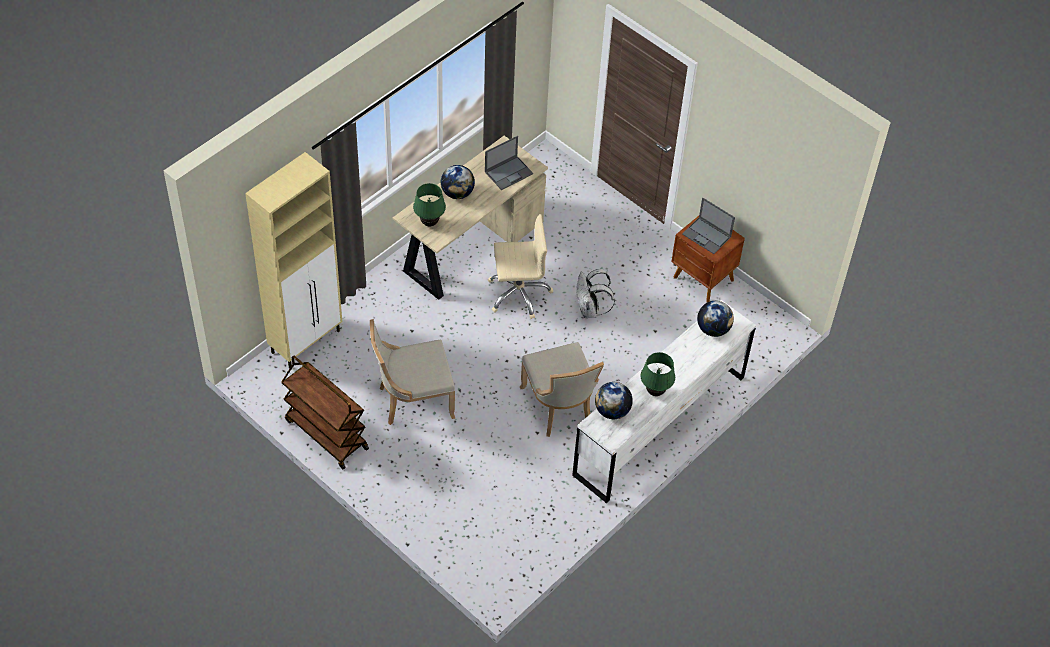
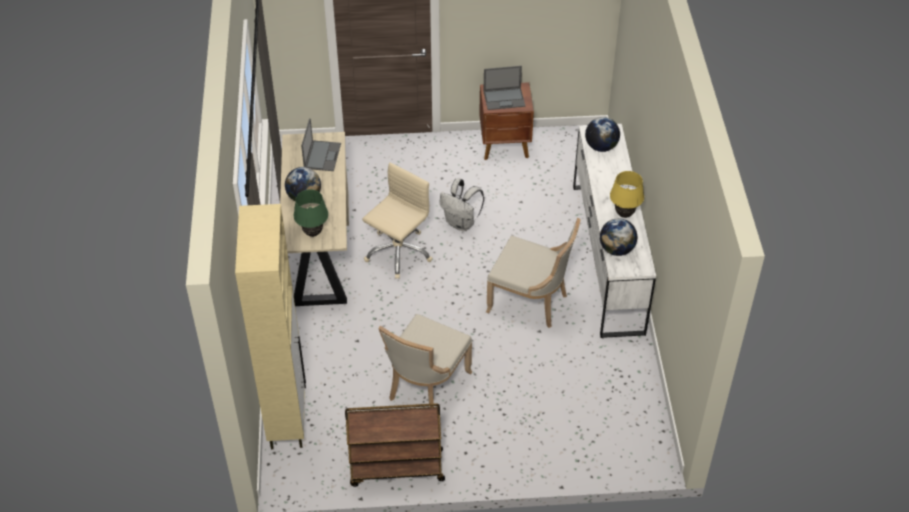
camera: 45 degrees left, 5 degrees down
green table lamp [640,352,675,396] -> yellow table lamp [610,171,644,218]

